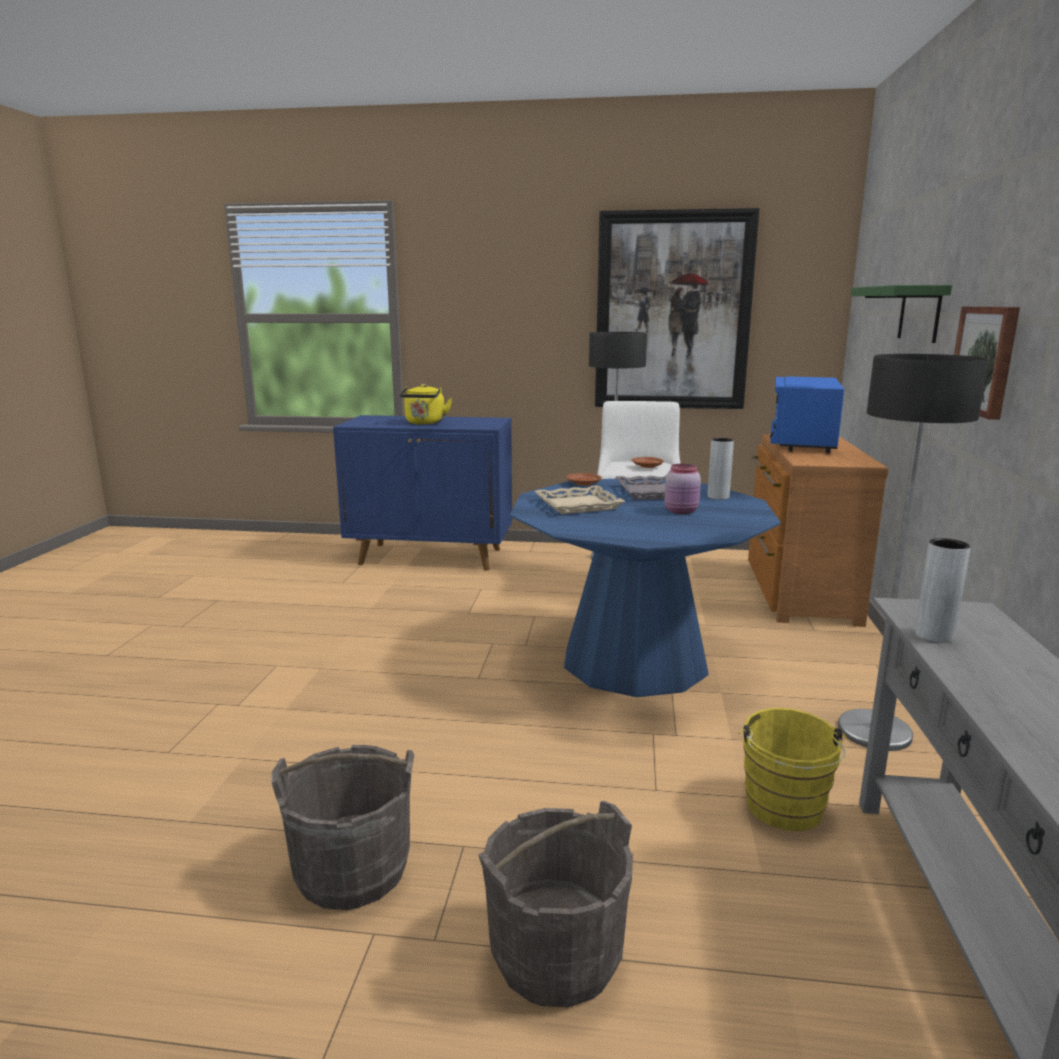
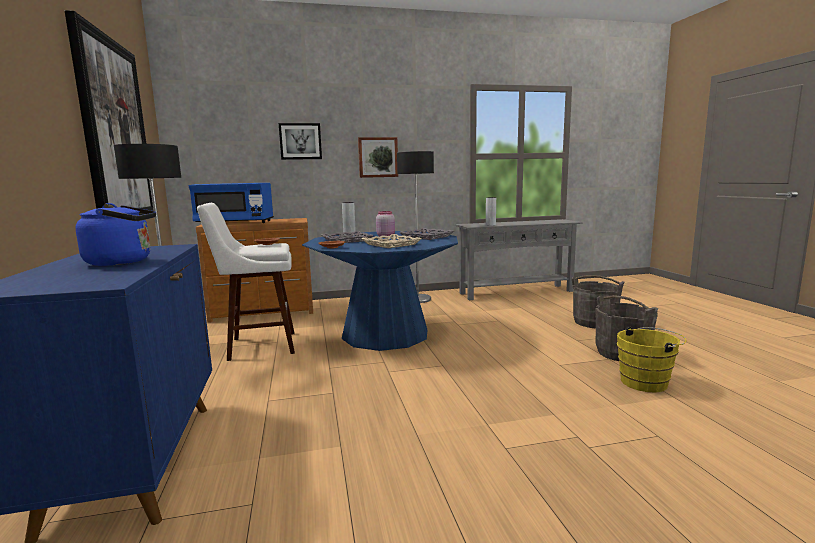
camera: 110 degrees left, 5 degrees down
yellow kettle [399,384,452,425] -> blue kettle [75,203,156,266]
yellow bucket [738,708,847,831] -> yellow bucket moved to [617,326,687,392]
green shelf [851,285,952,343] -> picture [279,123,322,160]
none -> grey tray [399,228,454,240]

